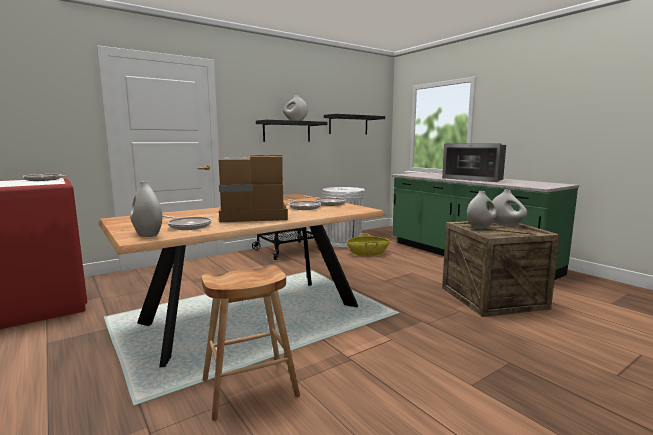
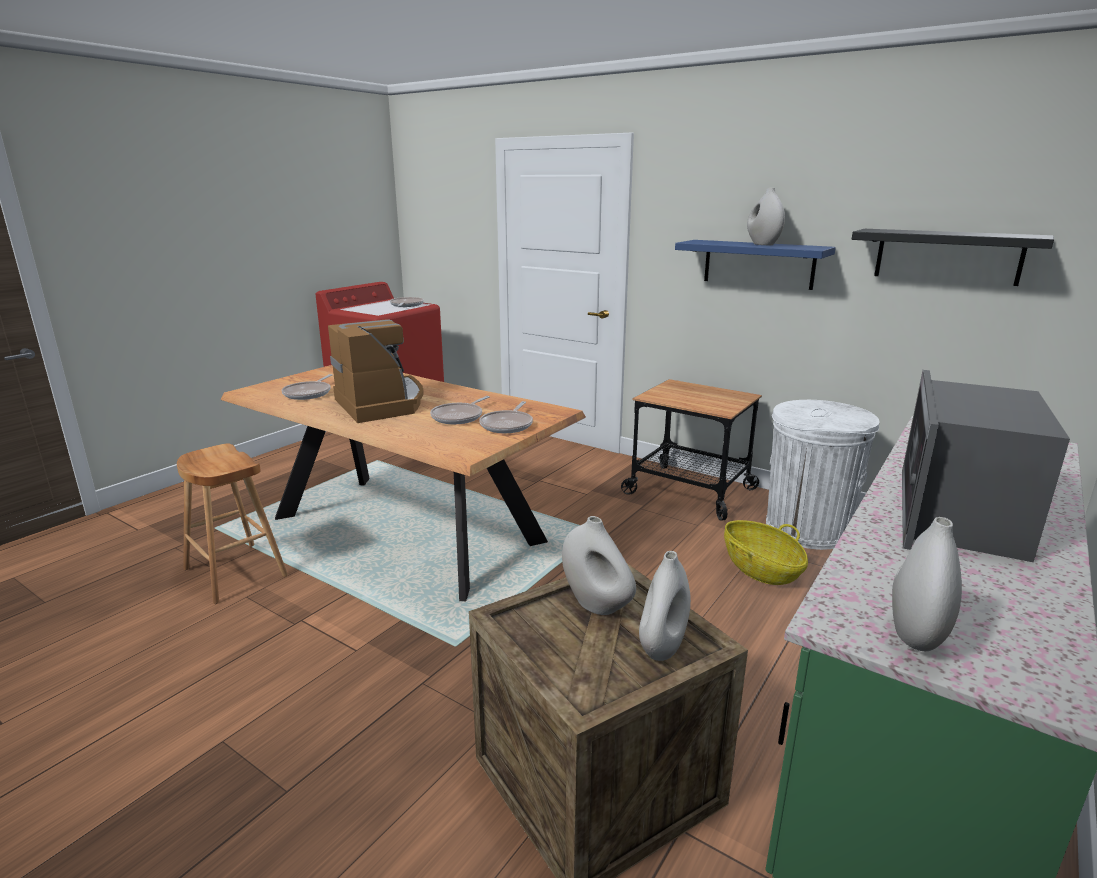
camera: 70 degrees right, 10 degrees up
white vase [130,181,163,237] -> white vase moved to [892,517,962,651]
black shelf [256,120,328,142] -> blue shelf [675,240,836,290]

